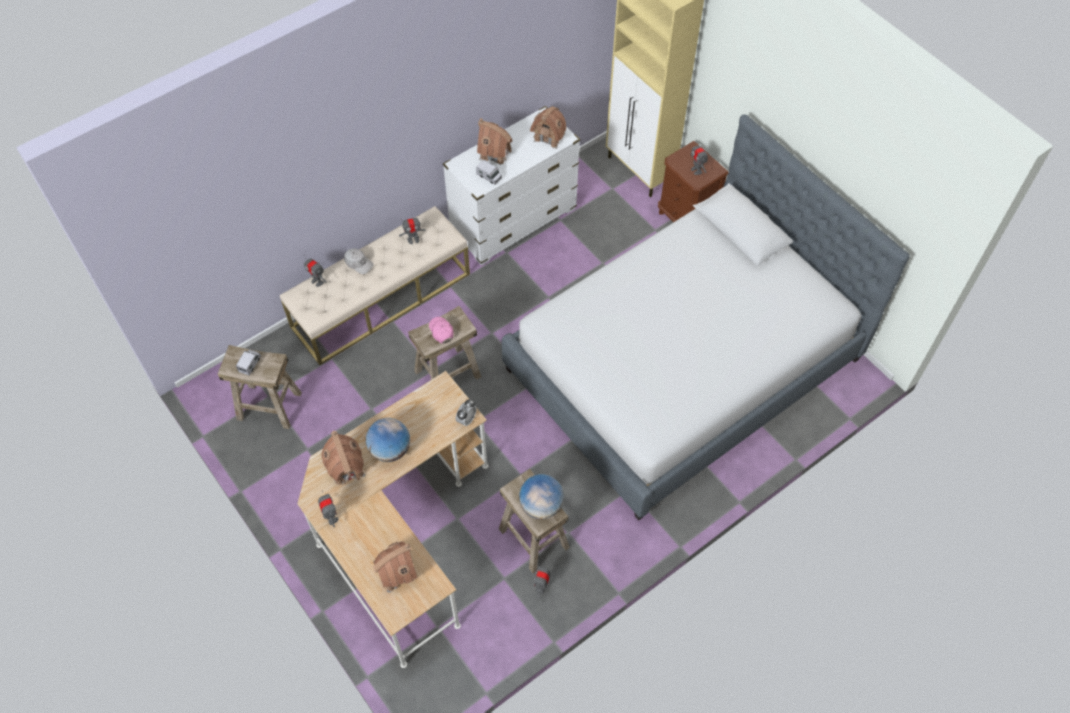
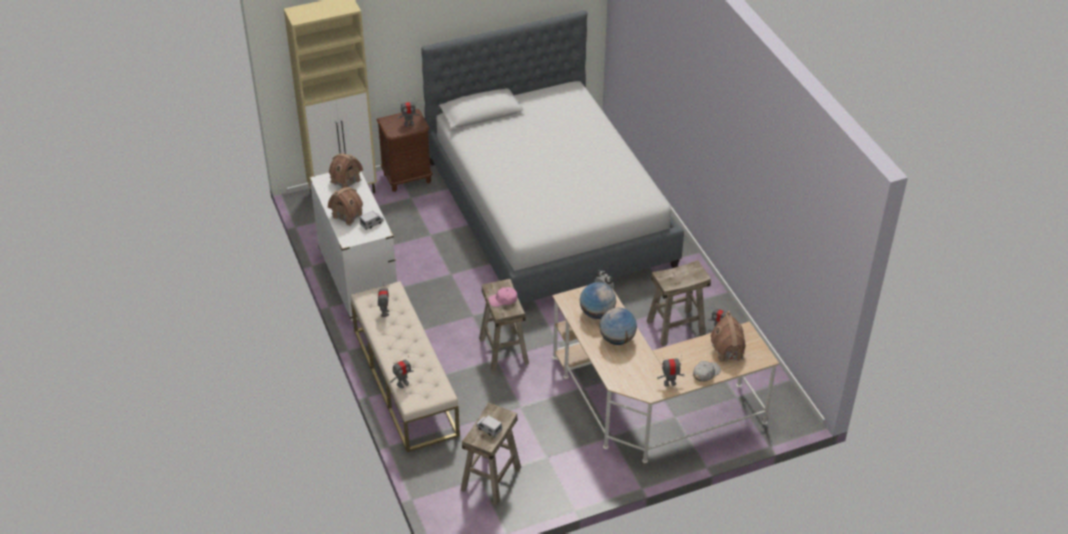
camera: 75 degrees left, 15 degrees down
toy house [322,431,365,485] -> none
white cap [344,248,374,274] -> white cap moved to [693,361,721,382]
globe [519,474,564,519] -> globe moved to [580,282,616,319]

